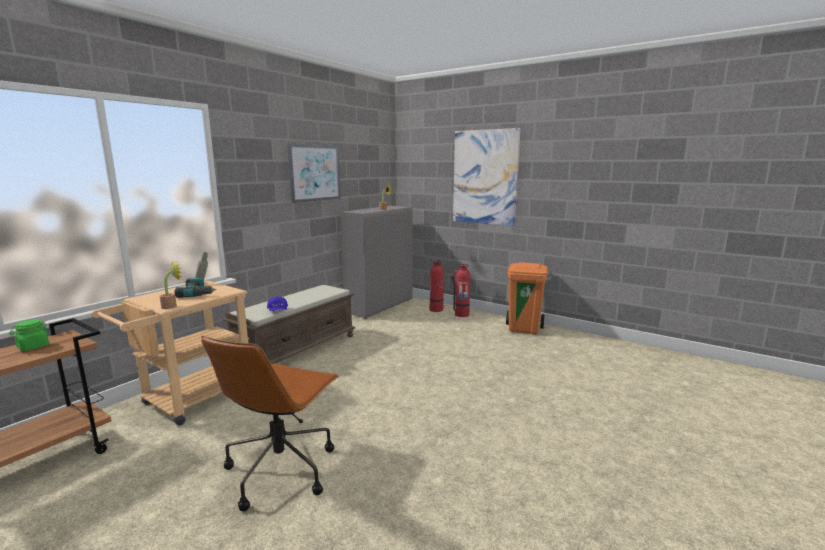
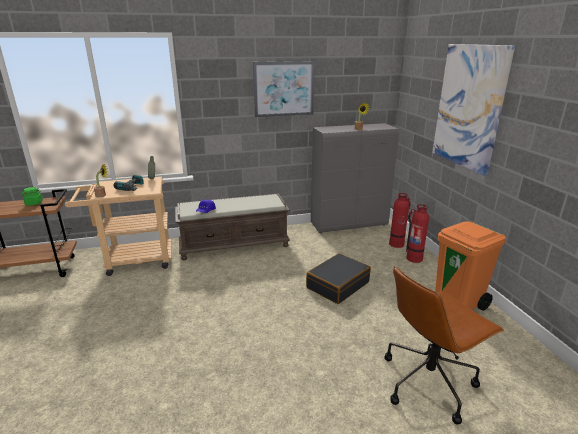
camera: 40 degrees right, 10 degrees up
brown office chair [201,336,339,511] -> brown office chair moved to [385,266,504,424]
none -> black suitcase [306,253,371,304]

